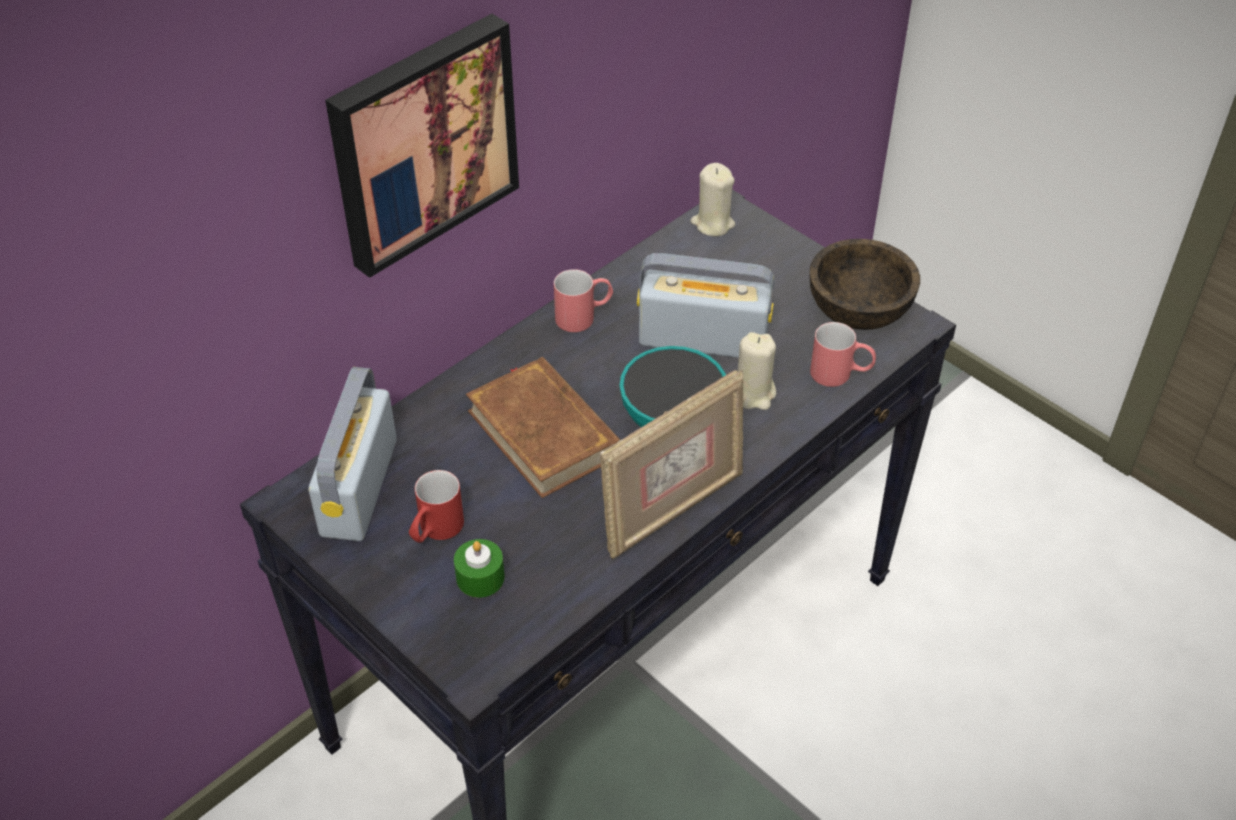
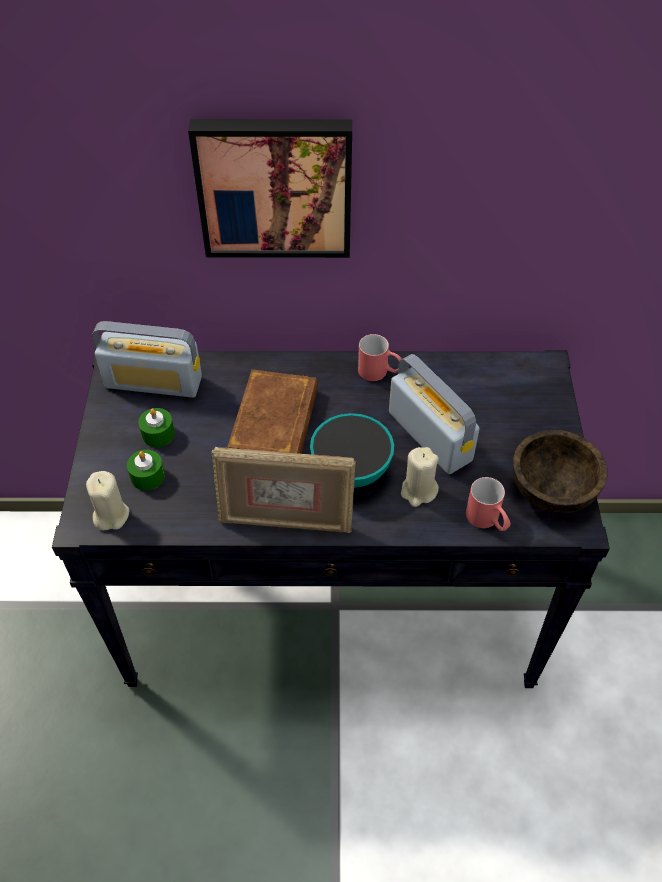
camera: 45 degrees right, 5 degrees up
radio [308,367,397,541] -> radio turned 135 degrees counterclockwise [92,321,202,398]
red mug [409,470,464,543] -> green candle [138,408,175,447]
beige candle [690,163,735,237] -> beige candle moved to [86,471,129,530]

